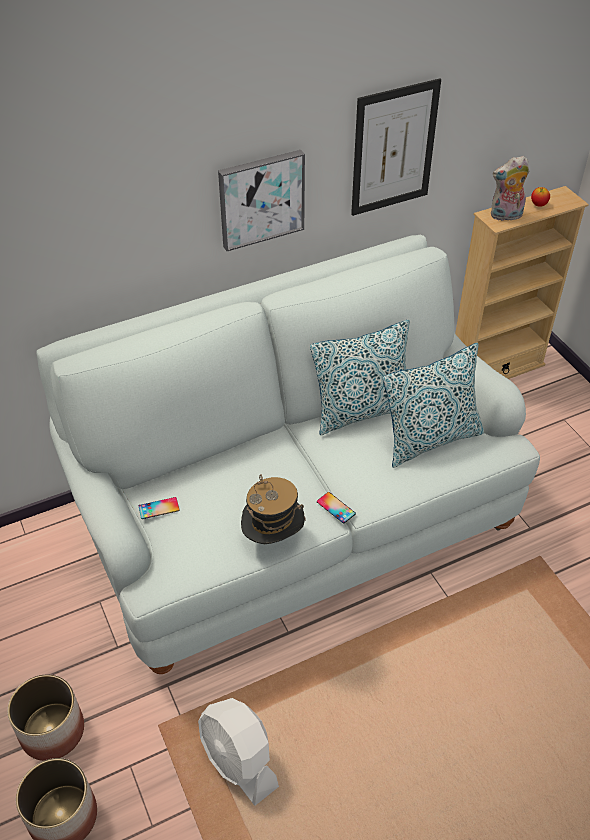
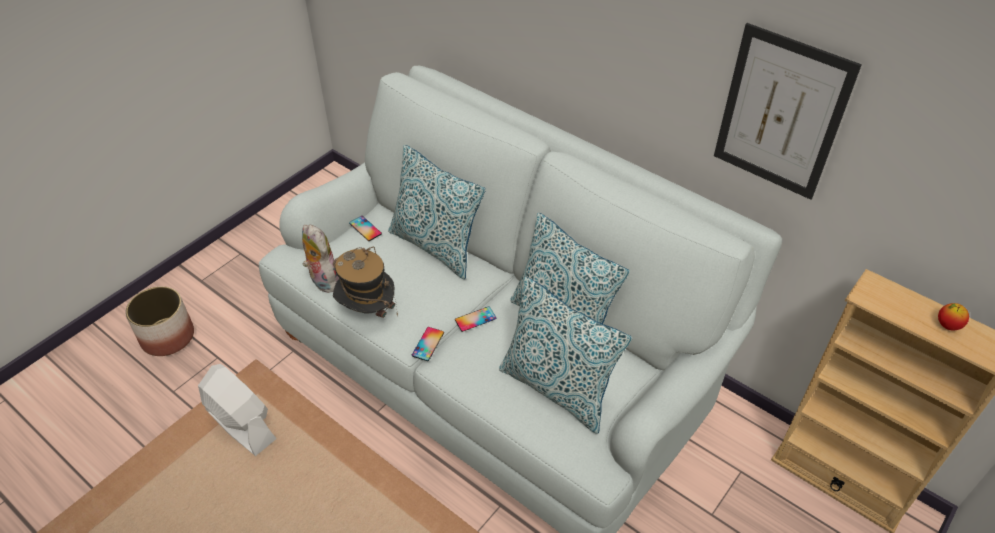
camera: 65 degrees right, 0 degrees up
planter [7,674,84,761] -> none
white fan [198,698,279,806] -> white fan turned 105 degrees clockwise [198,364,277,456]
picture [218,150,305,251] -> none
plush toy [491,156,530,222] -> plush toy moved to [302,225,339,293]
none -> pillow [388,145,486,279]
none -> phone [455,306,496,332]

